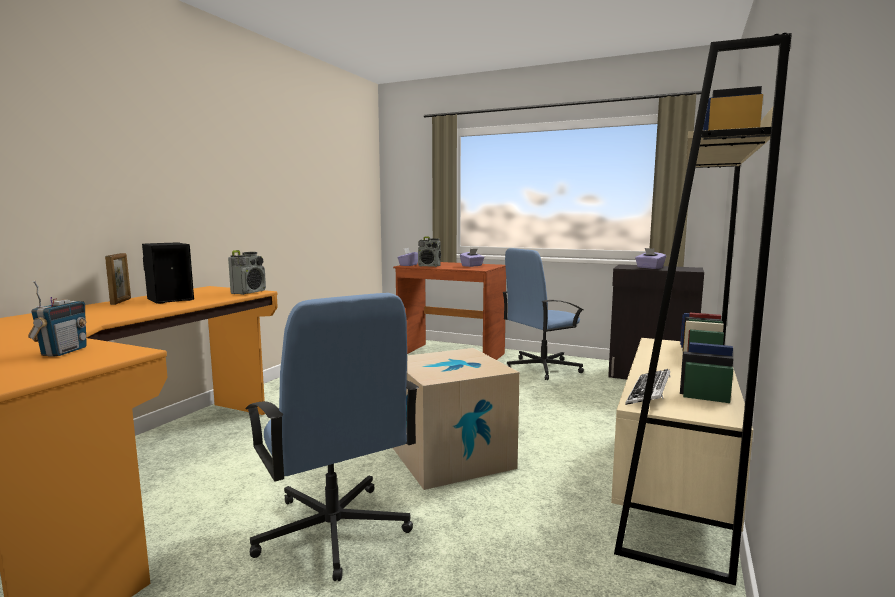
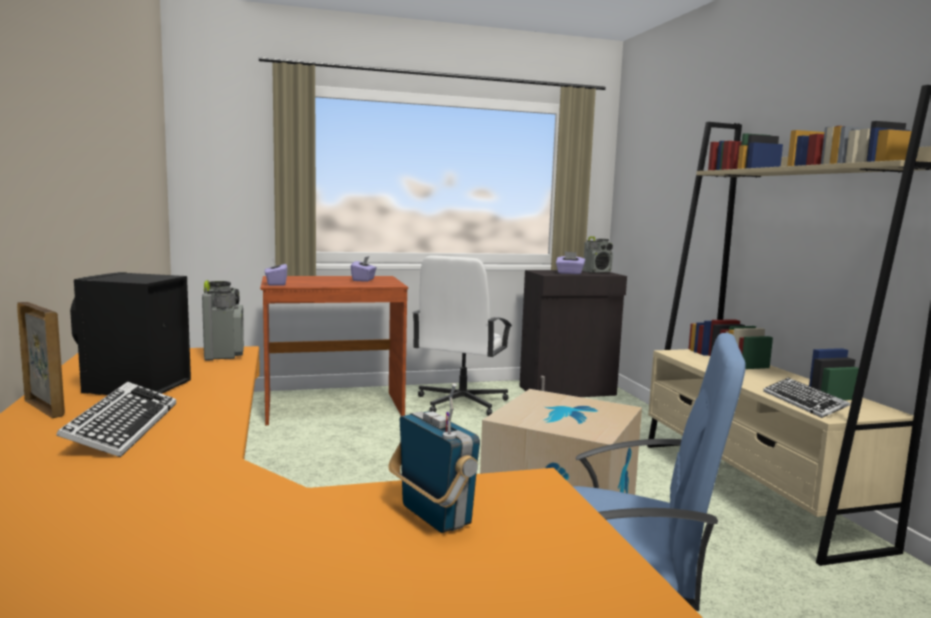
camera: 40 degrees left, 0 degrees up
radio [418,236,441,267] -> radio moved to [583,236,613,273]
blue office chair [502,248,584,380] -> white office chair [412,255,512,416]
none -> keyboard [56,382,176,457]

